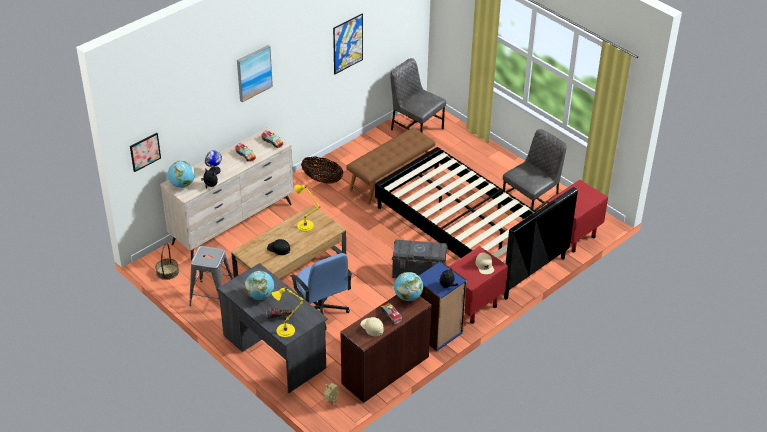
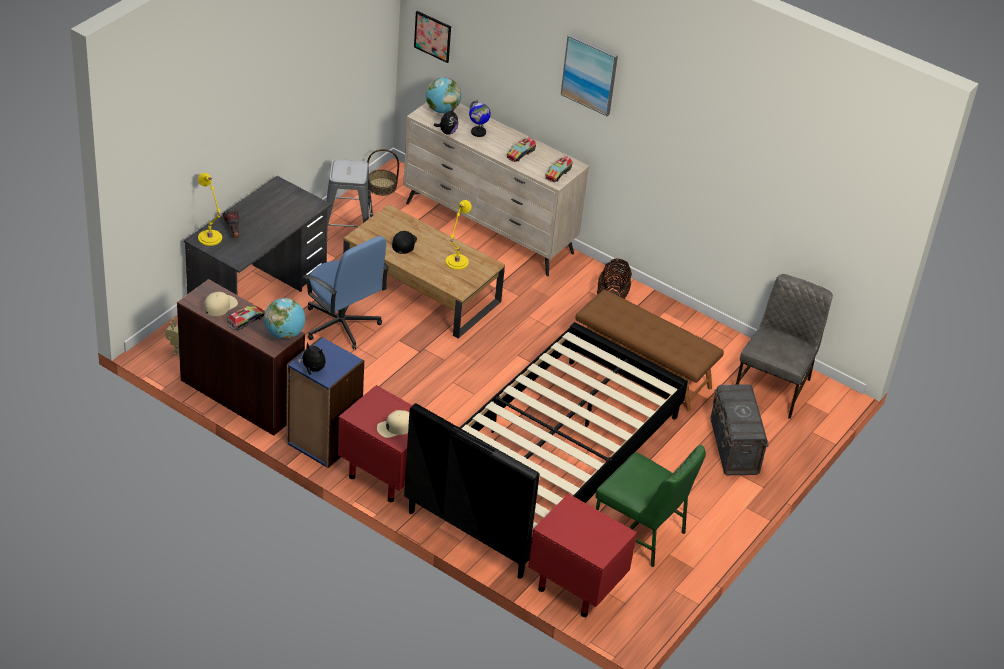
camera: 75 degrees right, 0 degrees up
globe [245,271,274,300] -> none
blue office chair [290,253,352,330] -> blue office chair turned 90 degrees counterclockwise [303,236,389,349]
picture [333,14,363,74] -> none
grey storage box [392,239,447,278] -> grey storage box moved to [710,384,768,475]
grey chair [503,129,567,211] -> green chair [596,445,706,567]

